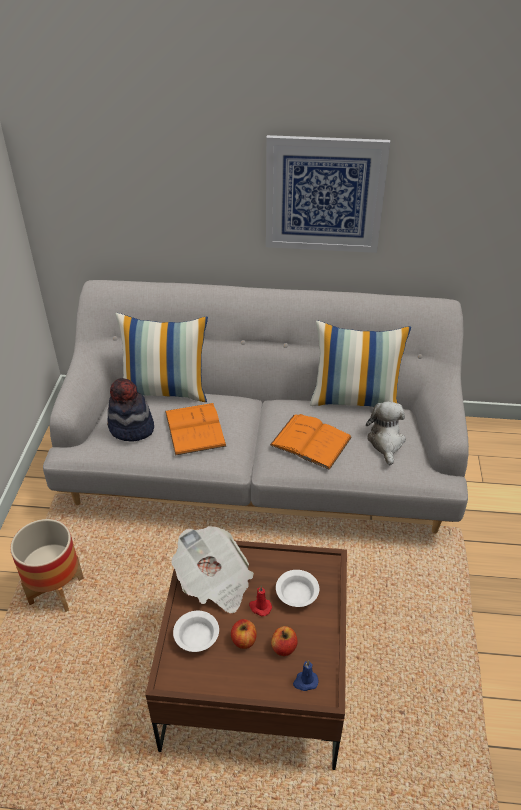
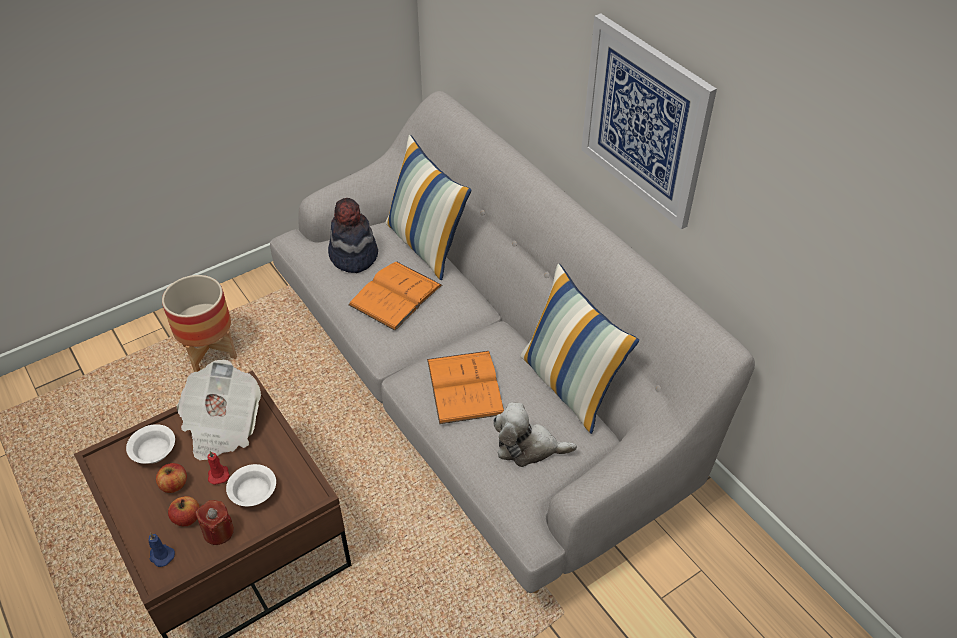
camera: 50 degrees right, 5 degrees up
plush toy [366,401,406,466] -> plush toy turned 135 degrees counterclockwise [493,402,577,467]
none -> red candle [195,500,234,545]

